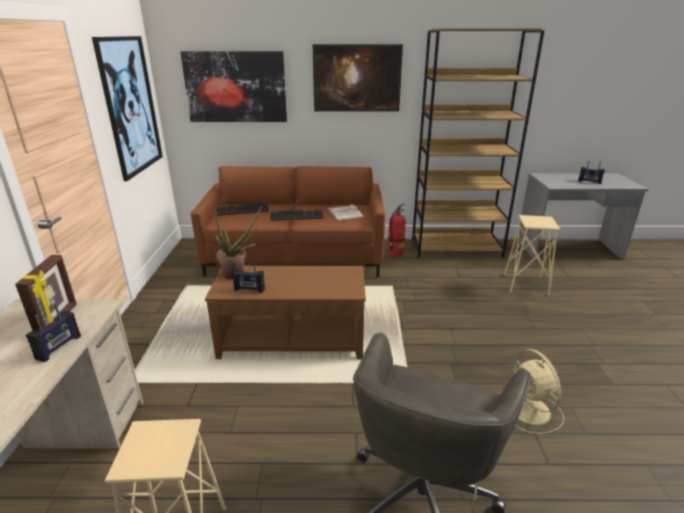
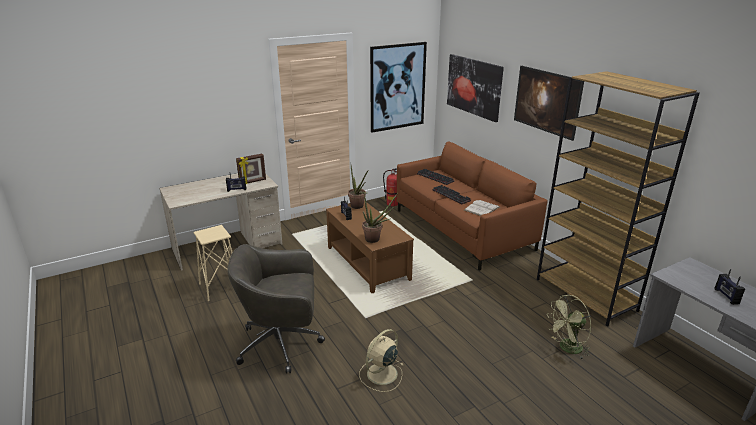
camera: 60 degrees right, 0 degrees up
fire extinguisher [388,204,406,257] -> fire extinguisher moved to [383,168,398,206]
beige stool [504,215,561,296] -> green fan [547,295,591,360]
none -> potted plant [362,193,398,243]

